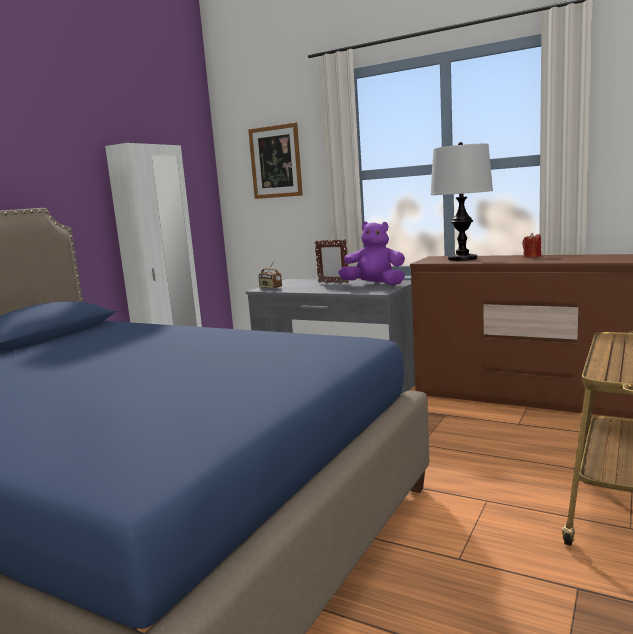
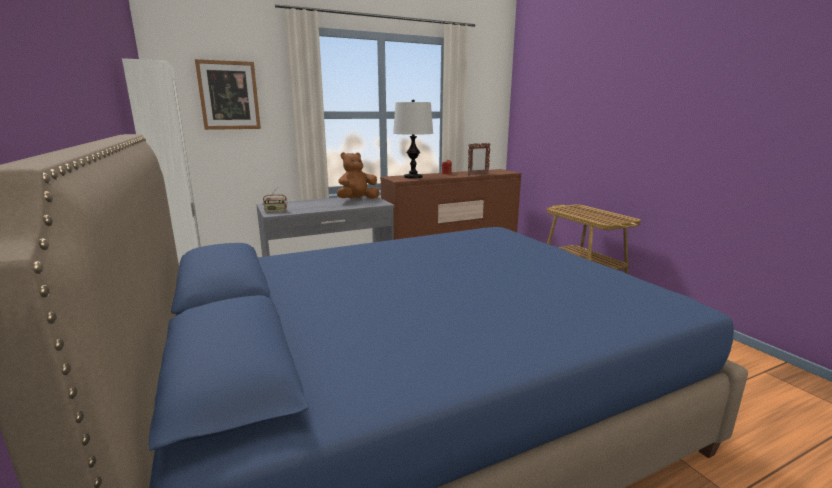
camera: 55 degrees left, 5 degrees up
picture frame [315,239,349,283] -> picture frame moved to [468,143,490,175]
purple plush toy [338,221,405,285] -> brown plush toy [337,152,379,199]

